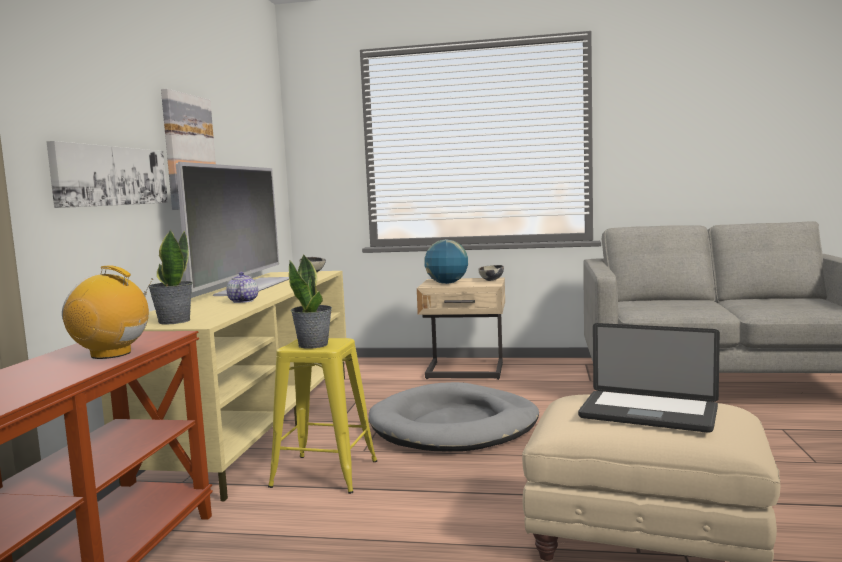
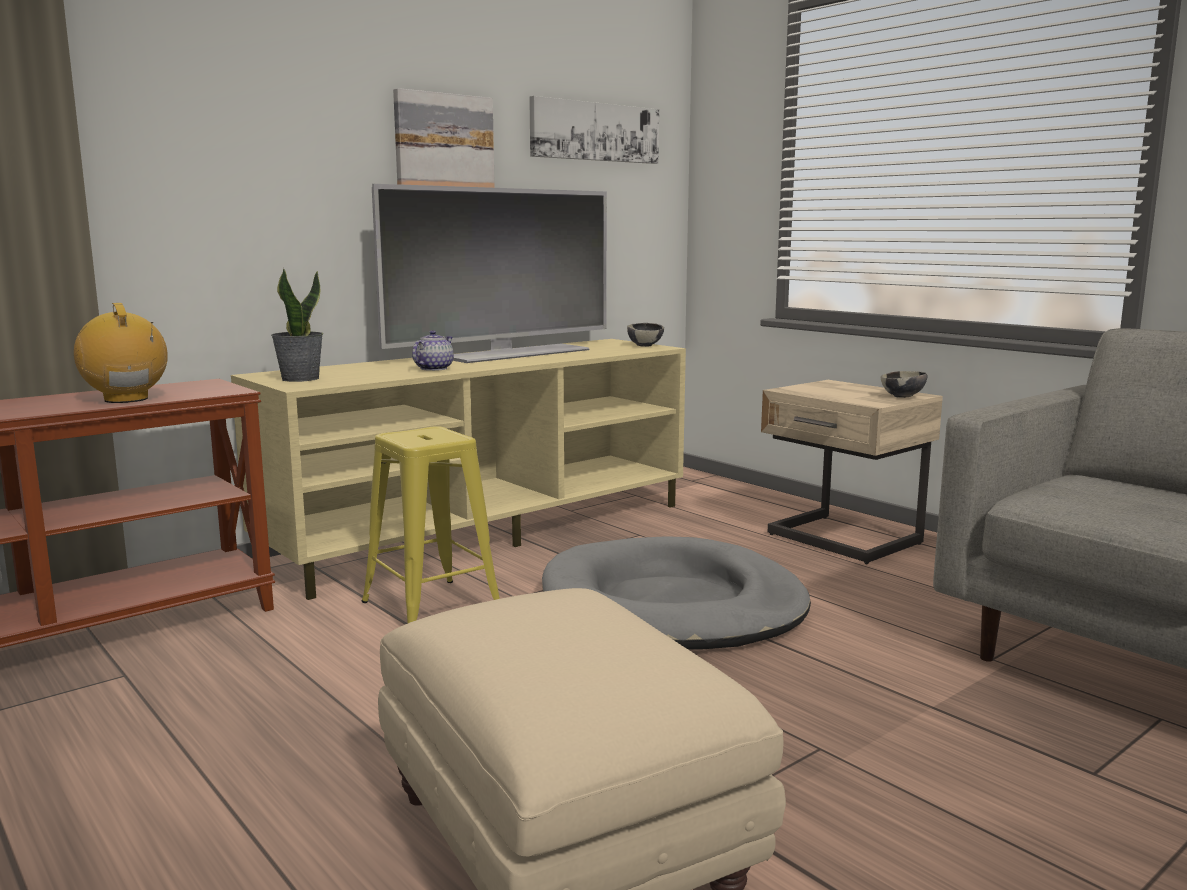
camera: 40 degrees right, 5 degrees up
picture [46,141,168,208] -> picture moved to [529,96,659,164]
potted plant [289,254,332,349] -> none
globe [424,239,468,284] -> none
laptop [578,323,720,433] -> none

